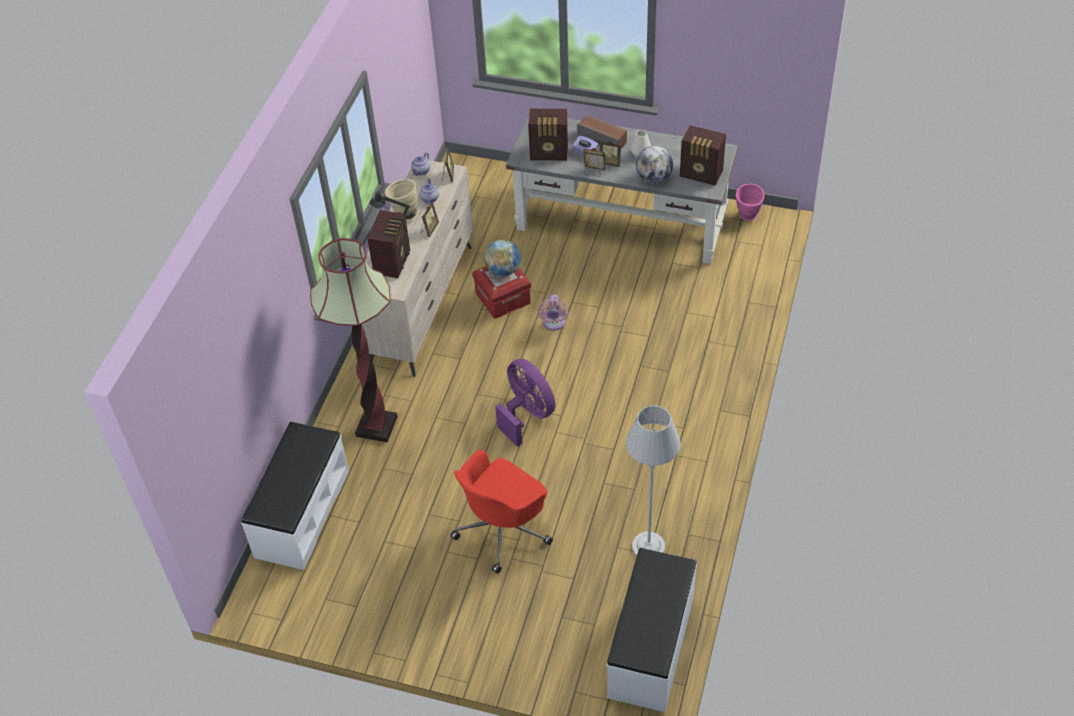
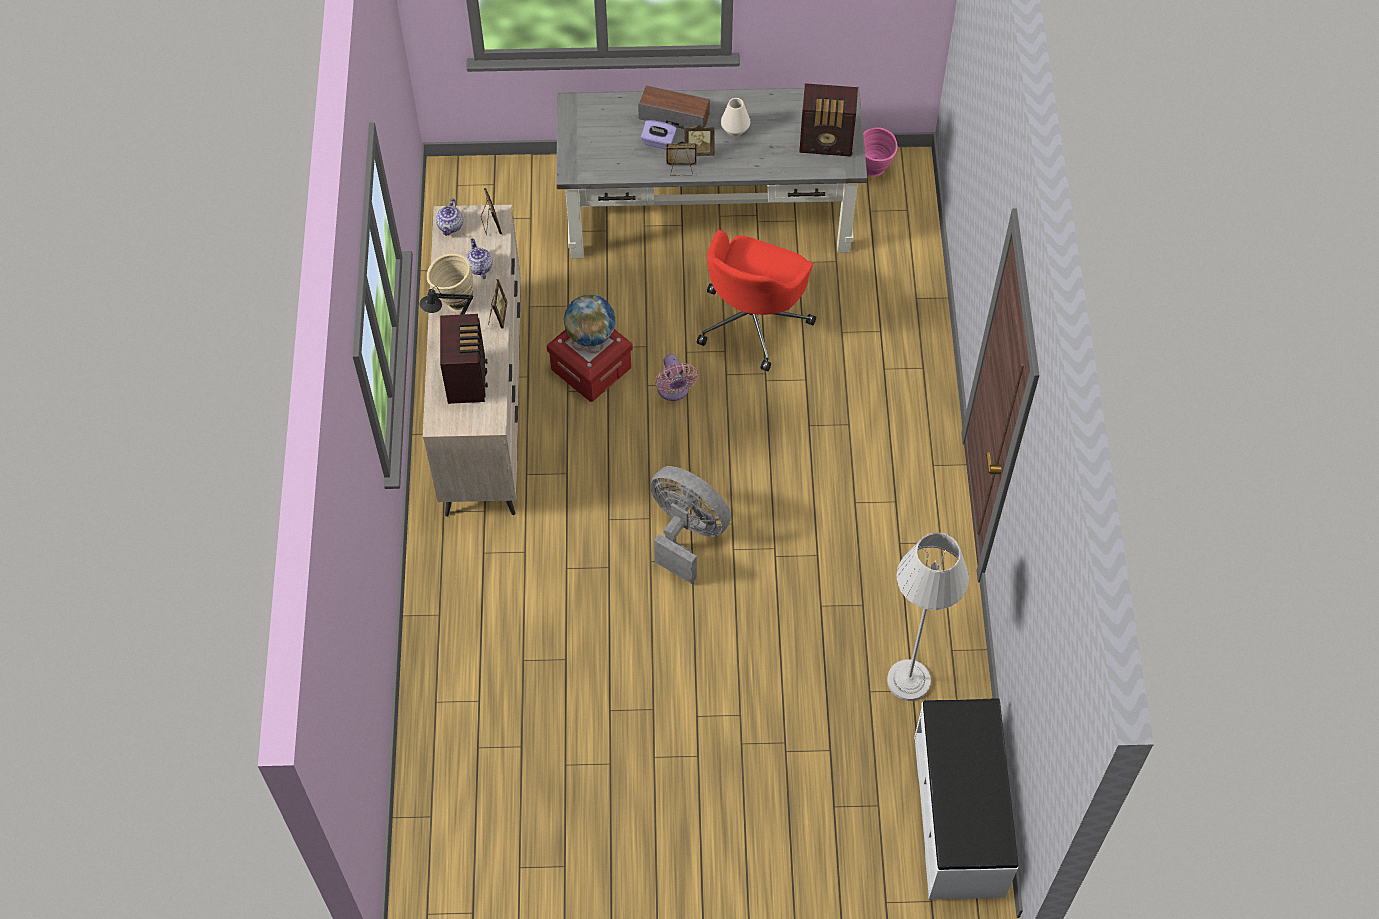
camera: 20 degrees left, 10 degrees up
white bench [241,422,349,570] -> none
floor lamp [310,238,397,442] -> none
red office chair [450,449,553,574] -> red office chair moved to [697,230,816,371]
purple fan [495,358,555,447] -> grey fan [650,466,731,584]
radio [528,109,568,161] -> none
globe [636,146,673,184] -> none

